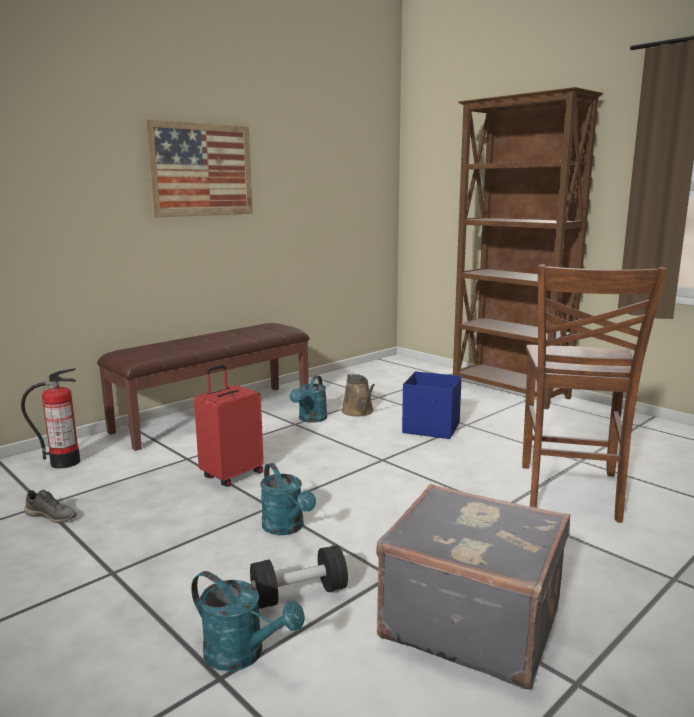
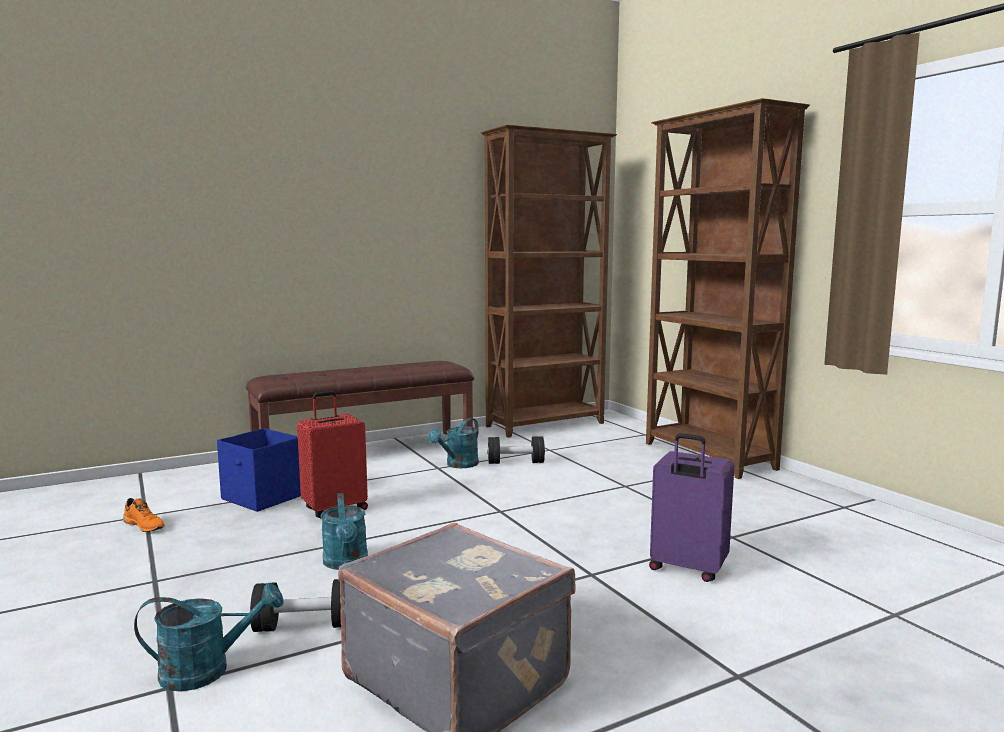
camera: 15 degrees right, 5 degrees down
fire extinguisher [21,368,80,468] -> none
grey shoe [24,490,77,523] -> orange shoe [123,498,165,532]
picture [144,119,253,217] -> none
turquoise watering can [191,571,305,671] -> turquoise watering can turned 60 degrees counterclockwise [134,583,284,692]
brown watering can [342,373,375,417] -> black dumbbell [487,436,545,464]
blue storage box [402,371,462,439] -> blue storage box moved to [217,428,301,512]
brown chair [522,265,667,523] -> purple suitcase [649,433,735,582]
none -> brown bookcase [481,125,617,438]

